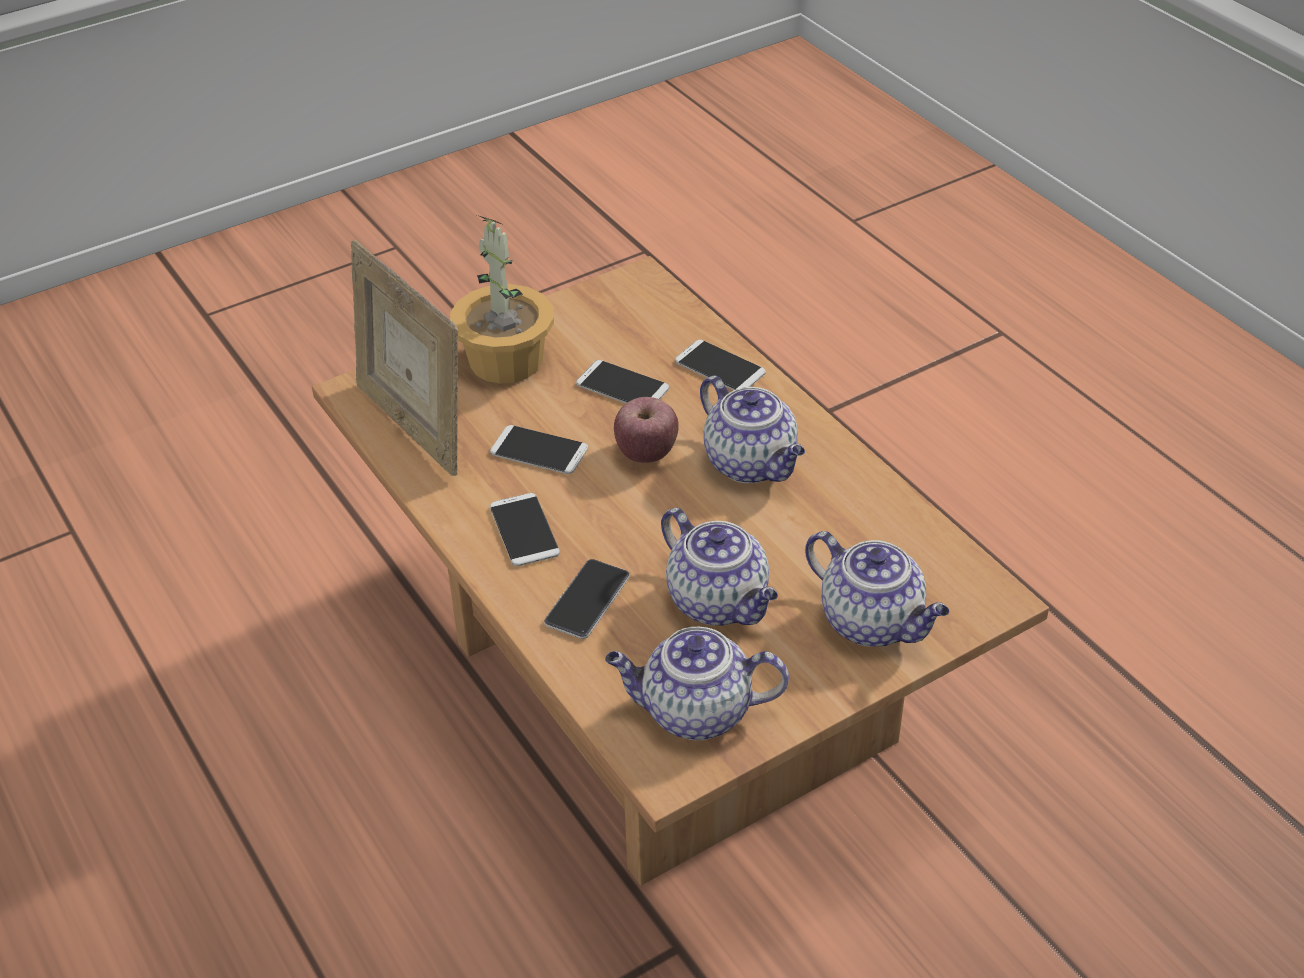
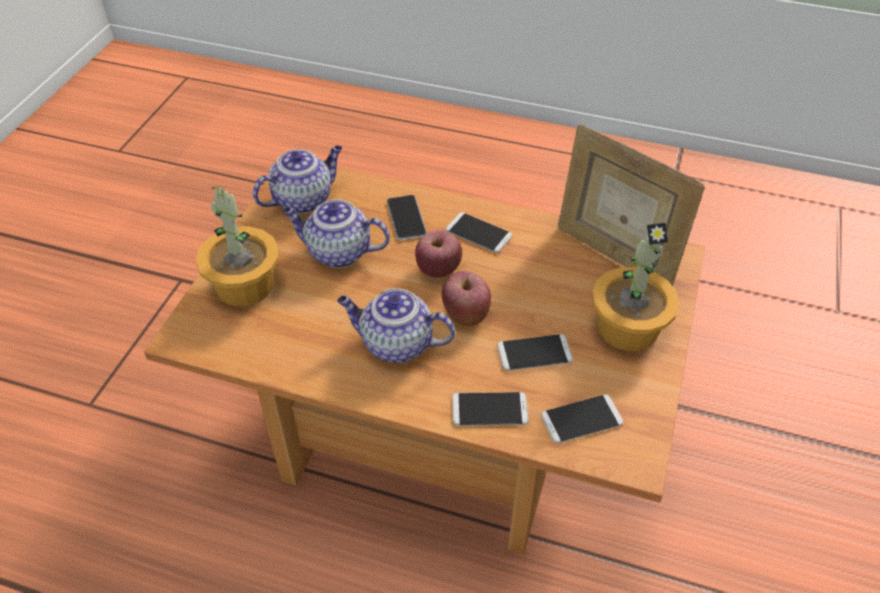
camera: 140 degrees right, 5 degrees up
picture frame [351,240,458,476] -> picture frame turned 150 degrees counterclockwise [558,124,705,286]
phone [490,425,588,474] -> phone moved to [541,395,623,443]
teapot [805,531,950,647] -> potted plant [196,186,279,306]
none -> apple [415,230,462,278]

